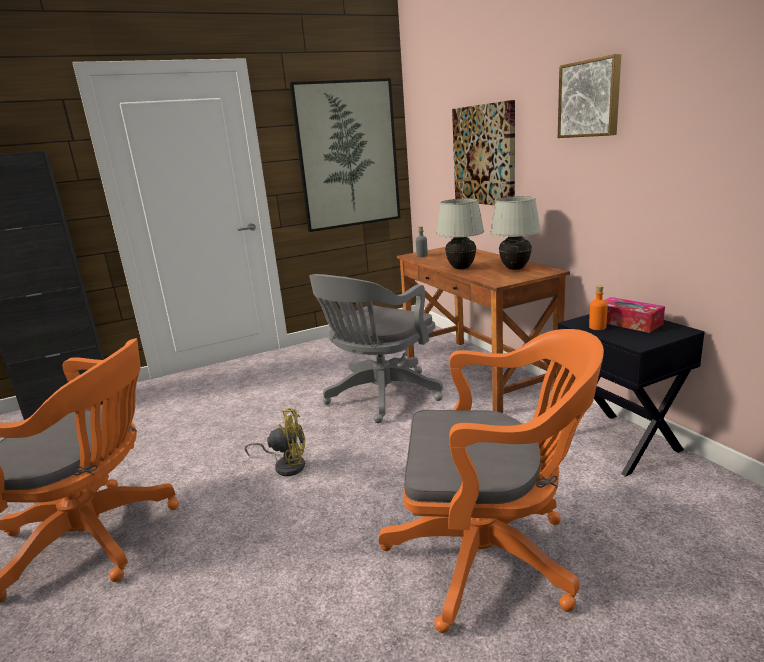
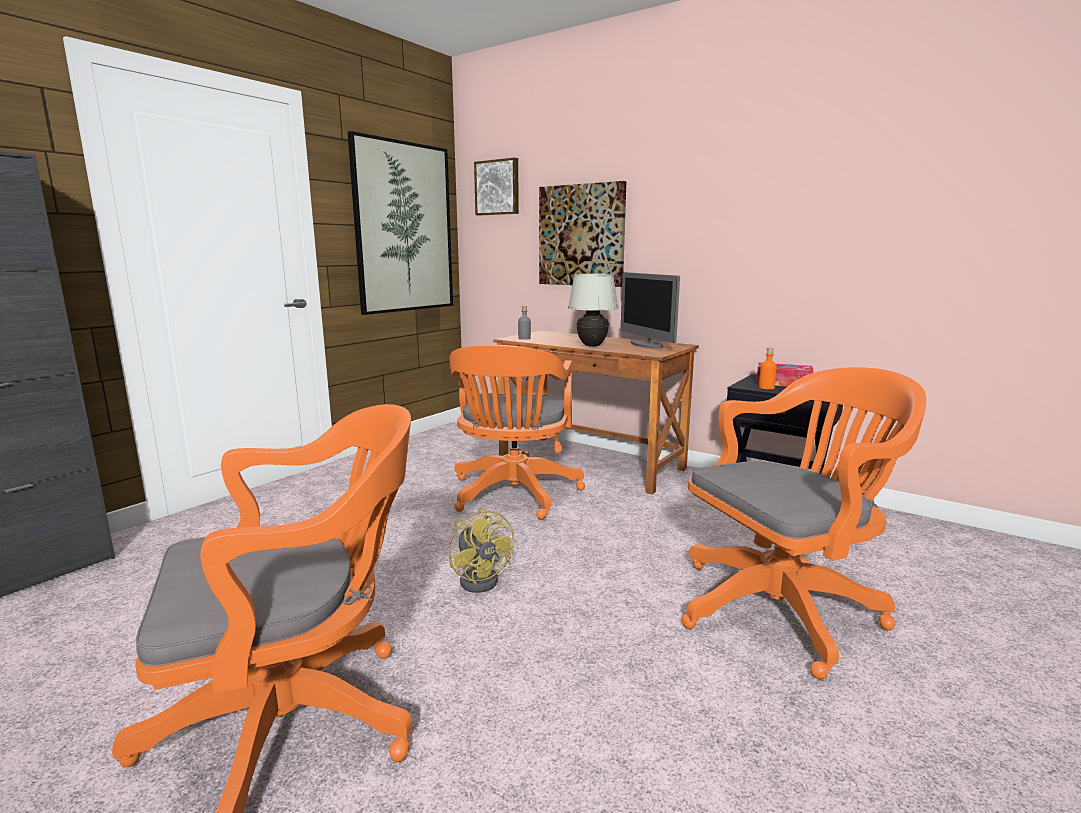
camera: 30 degrees left, 5 degrees down
yellow fan [244,408,305,476] -> yellow fan turned 90 degrees clockwise [449,507,514,593]
grey office chair [309,274,443,423] -> orange office chair [450,345,585,520]
white table lamp [490,196,541,270] -> monitor [620,272,680,349]
picture [558,54,622,138] -> picture moved to [474,157,519,215]

